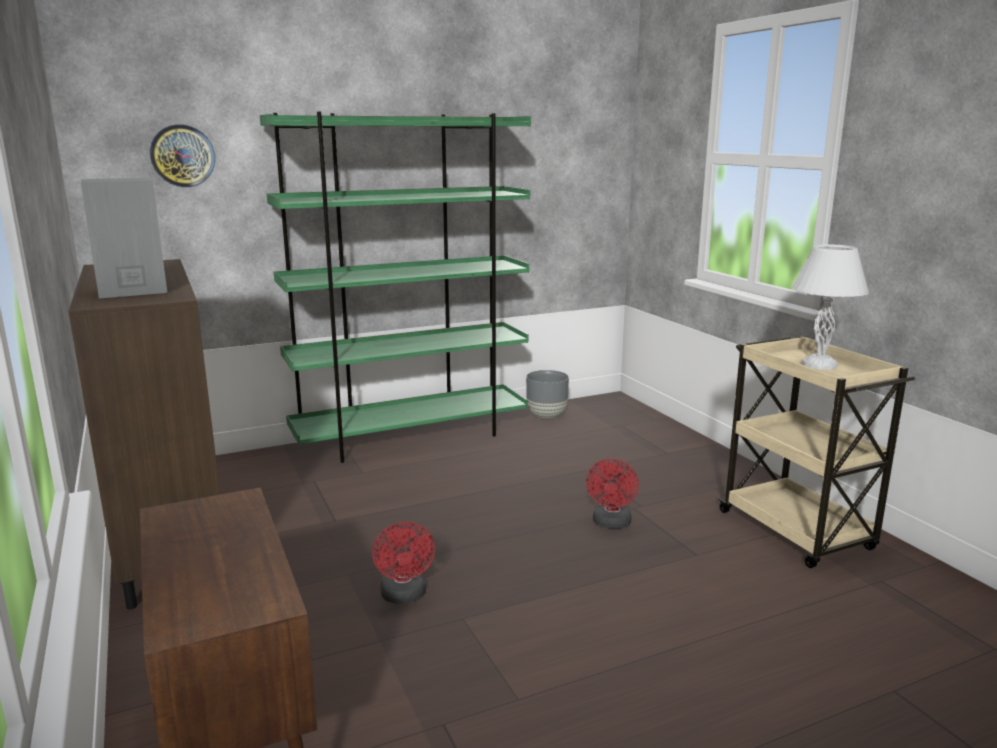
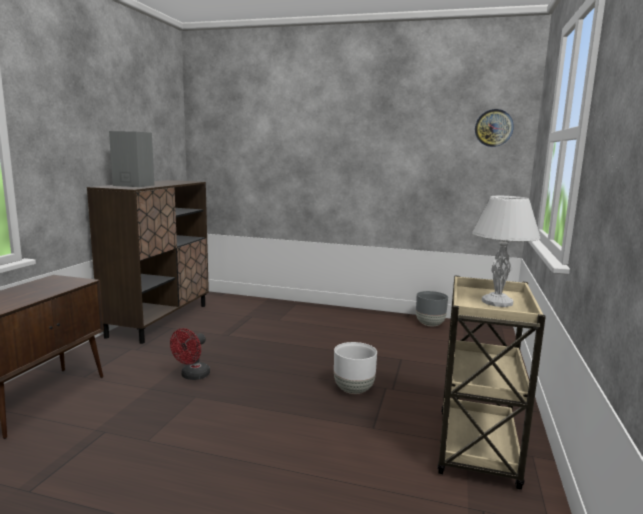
camera: 40 degrees right, 5 degrees down
wall clock [150,124,215,187] -> wall clock moved to [475,109,514,147]
green bookcase [260,112,531,463] -> none
red fan [586,459,639,529] -> white planter [334,342,377,394]

